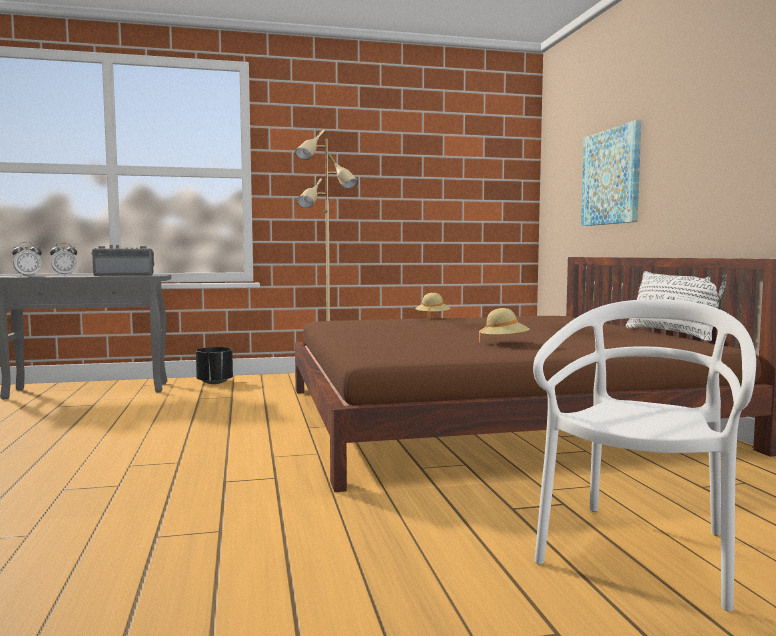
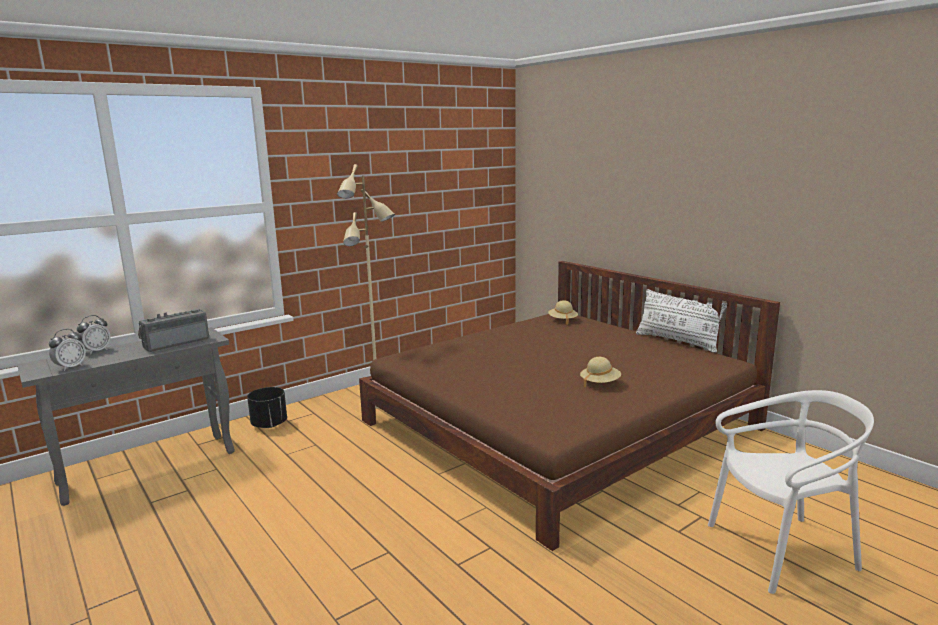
camera: 25 degrees left, 10 degrees up
beige hat [415,293,450,319] -> beige hat moved to [548,300,578,325]
white chair [533,299,756,612] -> white chair turned 75 degrees clockwise [708,390,874,594]
picture [581,120,641,226] -> none

